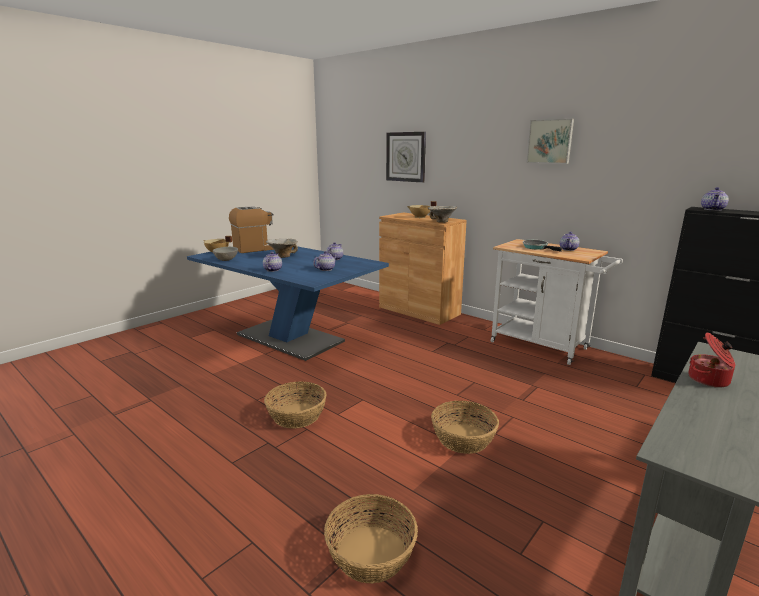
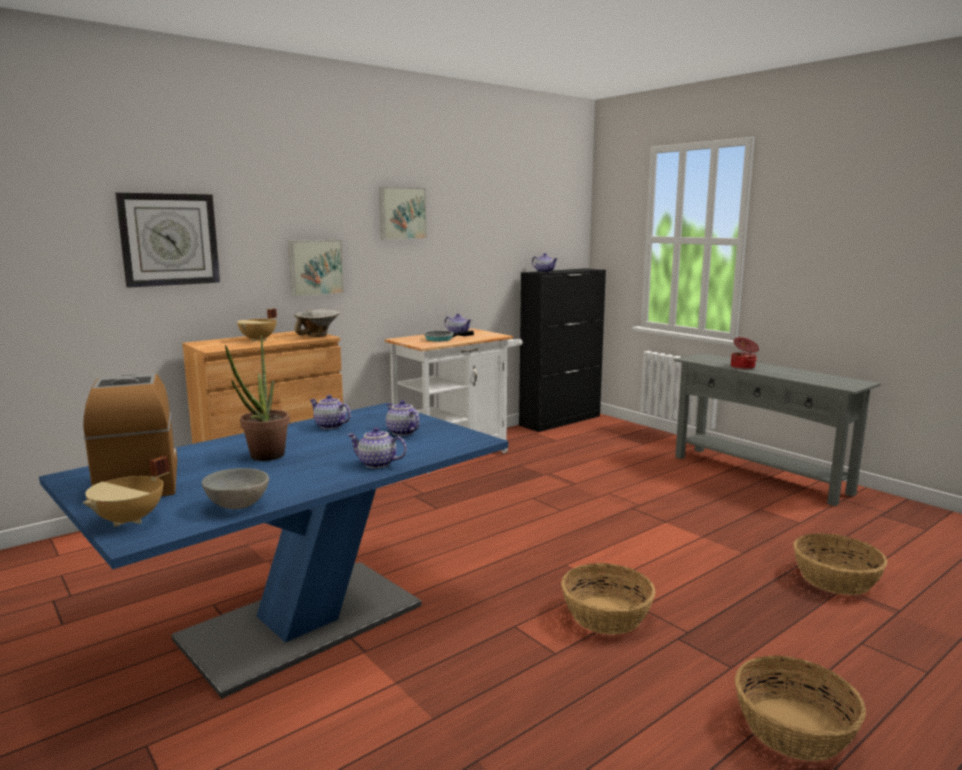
camera: 80 degrees left, 5 degrees down
bowl [266,239,298,258] -> potted plant [225,335,290,461]
basket [431,401,499,454] -> basket moved to [735,655,866,761]
none -> picture [288,240,344,297]

